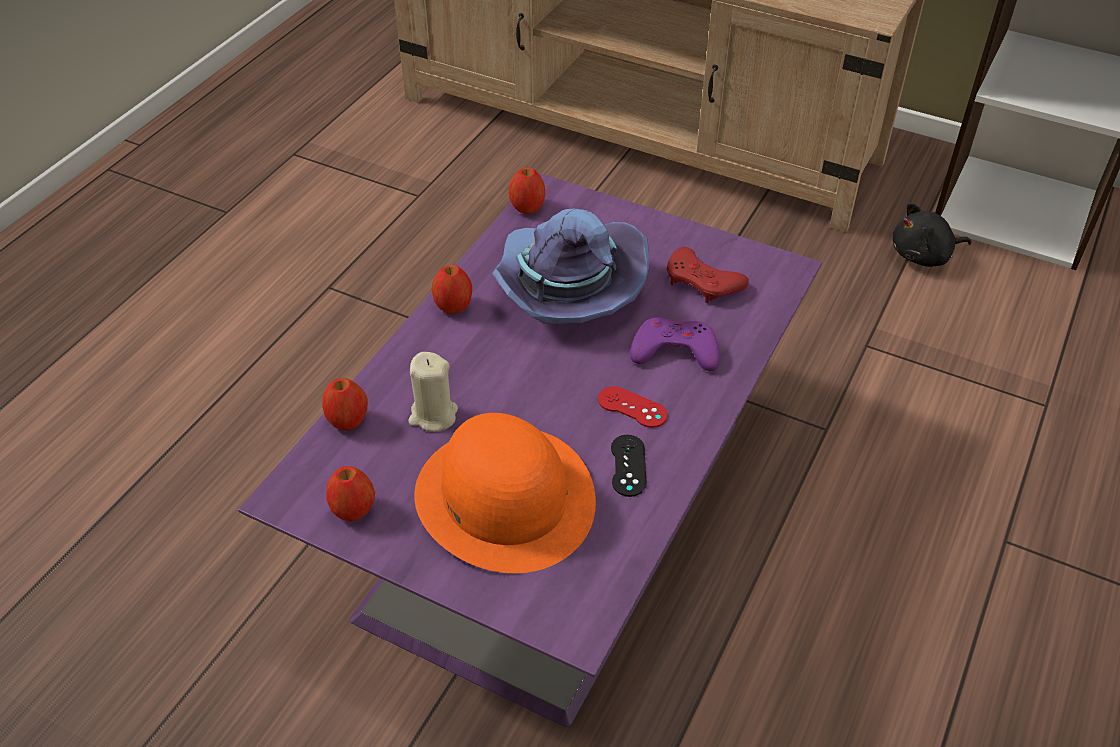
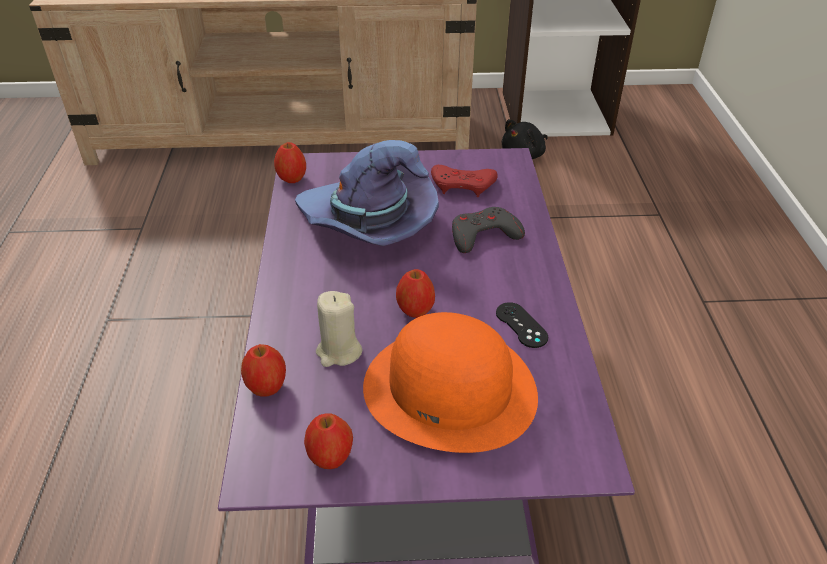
camera: 30 degrees left, 5 degrees down
apple [431,265,472,314] -> apple moved to [396,269,435,318]
red game controller [598,386,668,428] -> none
purple game controller [630,317,720,371] -> grey game controller [452,207,525,253]

